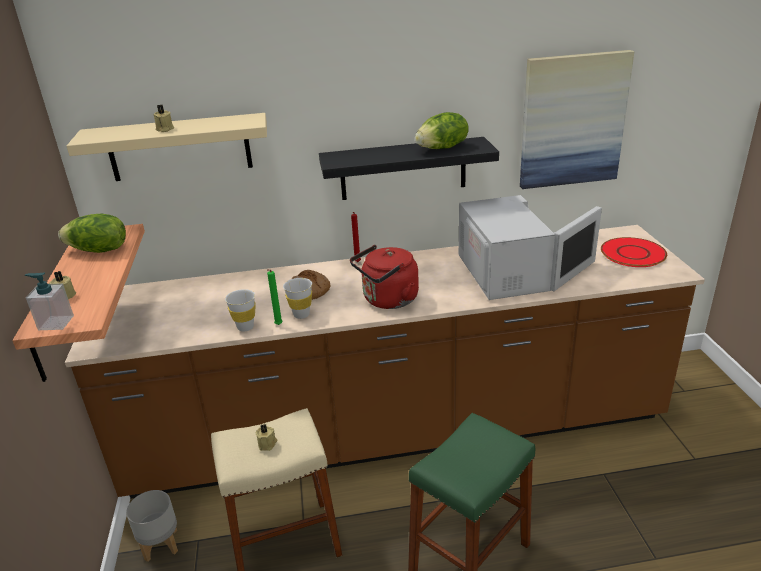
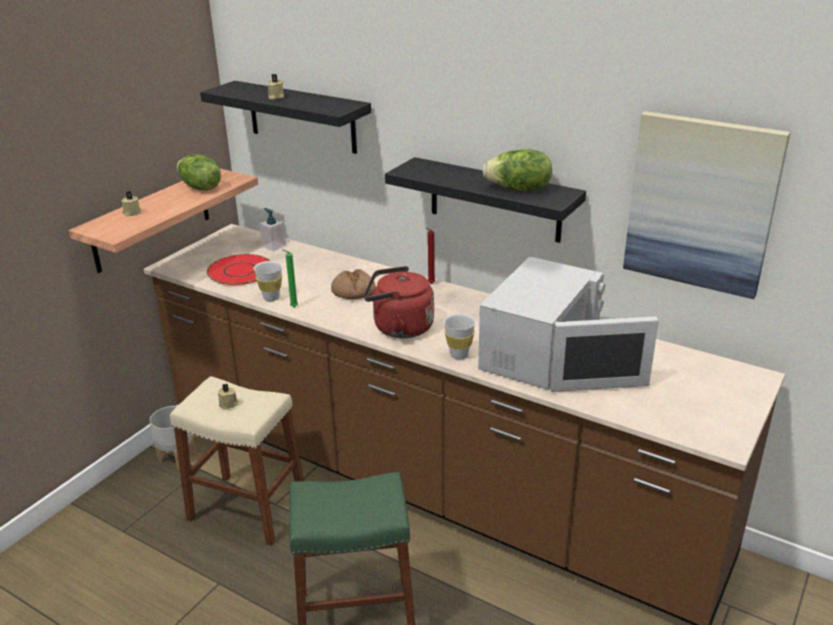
camera: 40 degrees right, 0 degrees up
soap dispenser [25,272,74,330] -> soap dispenser moved to [259,208,286,251]
beige shelf [67,113,267,181] -> black shelf [200,81,371,154]
white cup [283,278,312,319] -> white cup moved to [443,314,476,359]
red plate [601,237,667,267] -> red plate moved to [207,254,270,285]

